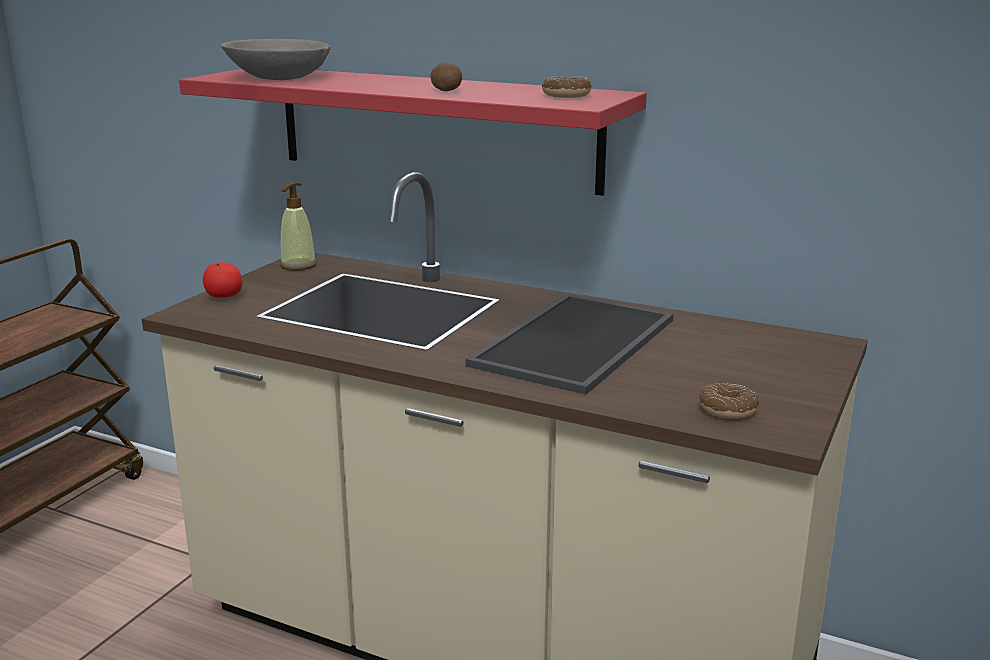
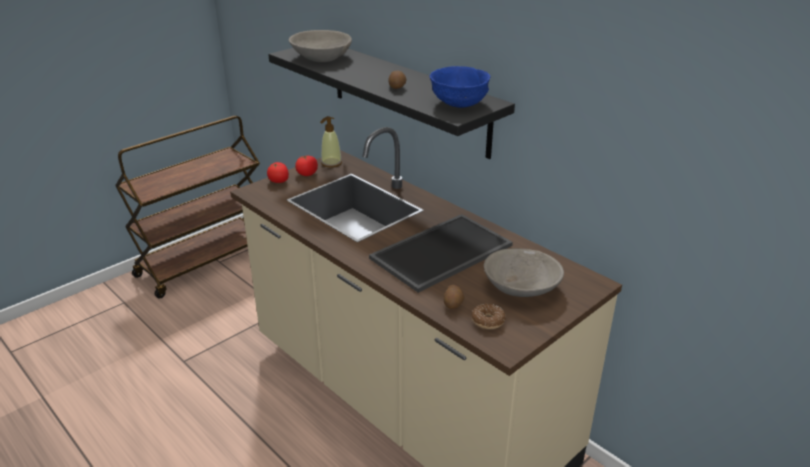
camera: 20 degrees right, 10 degrees up
red shelf [179,69,647,196] -> black shelf [268,48,515,159]
donut [542,77,591,98] -> blue bowl [430,66,491,108]
none -> tomato [295,156,318,176]
none -> potato [444,285,464,309]
none -> grey bowl [484,248,564,297]

